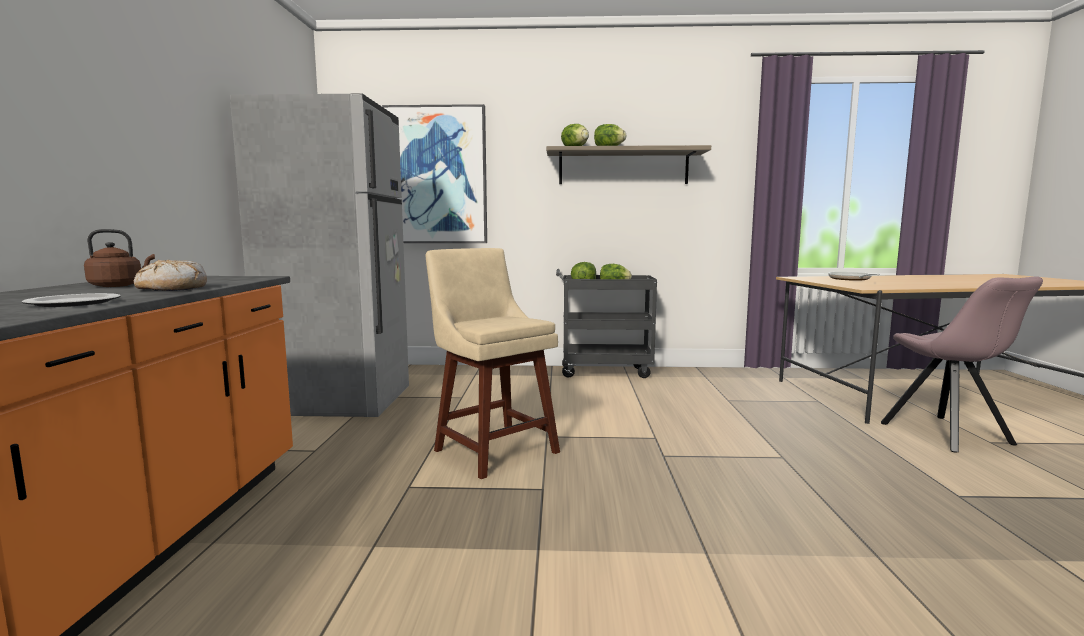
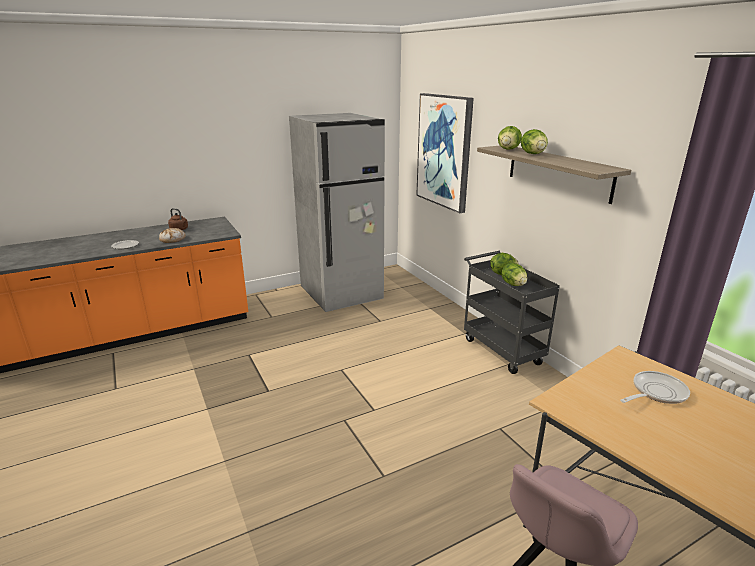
camera: 60 degrees right, 15 degrees up
beige chair [426,248,560,479] -> none

